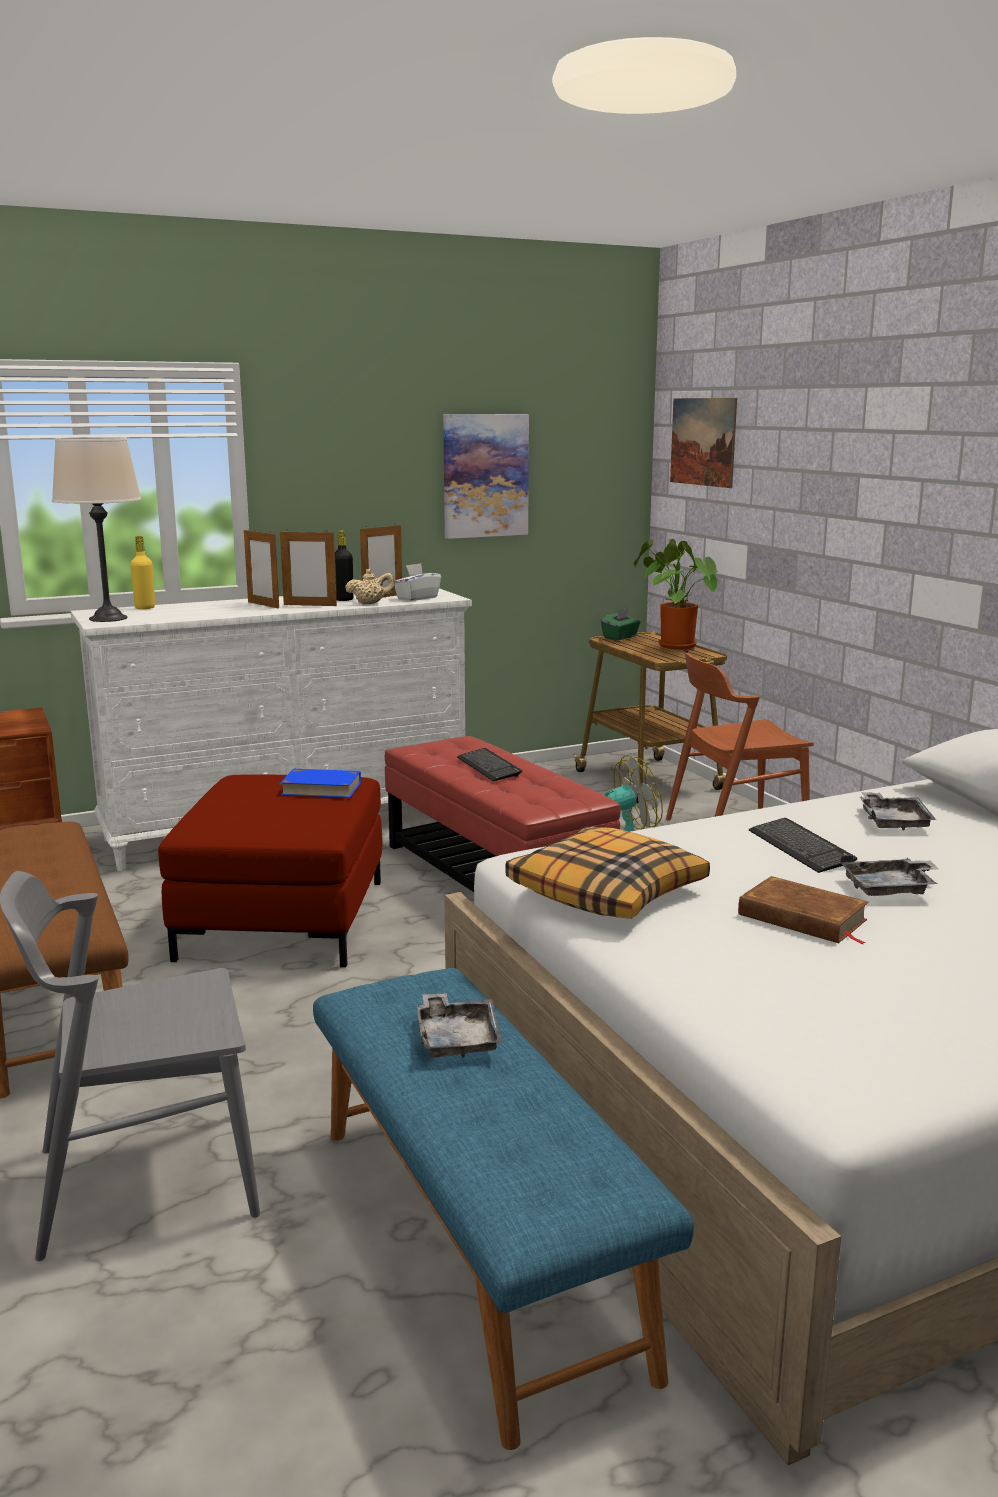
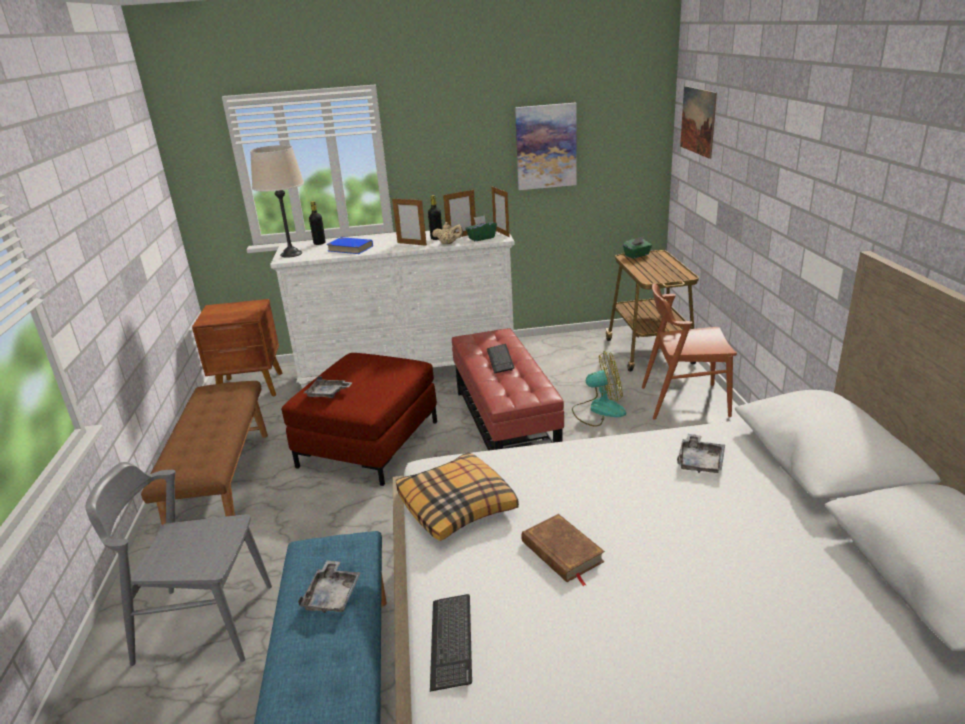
camera: 20 degrees right, 10 degrees up
yellow bottle [130,536,155,609] -> black bottle [309,201,326,245]
picture frame [244,528,279,609] -> picture frame moved to [491,186,510,237]
blue book [280,769,361,798] -> blue book moved to [326,237,373,254]
white tissue box [395,563,441,601] -> green tissue box [466,215,497,241]
potted plant [634,539,718,649] -> none
keyboard [749,818,857,873] -> keyboard moved to [430,594,472,692]
grey tray [841,855,939,896] -> grey tray moved to [304,376,353,398]

